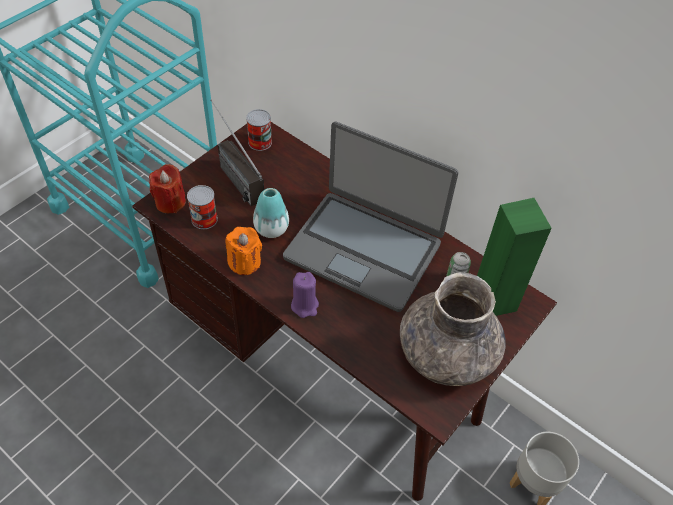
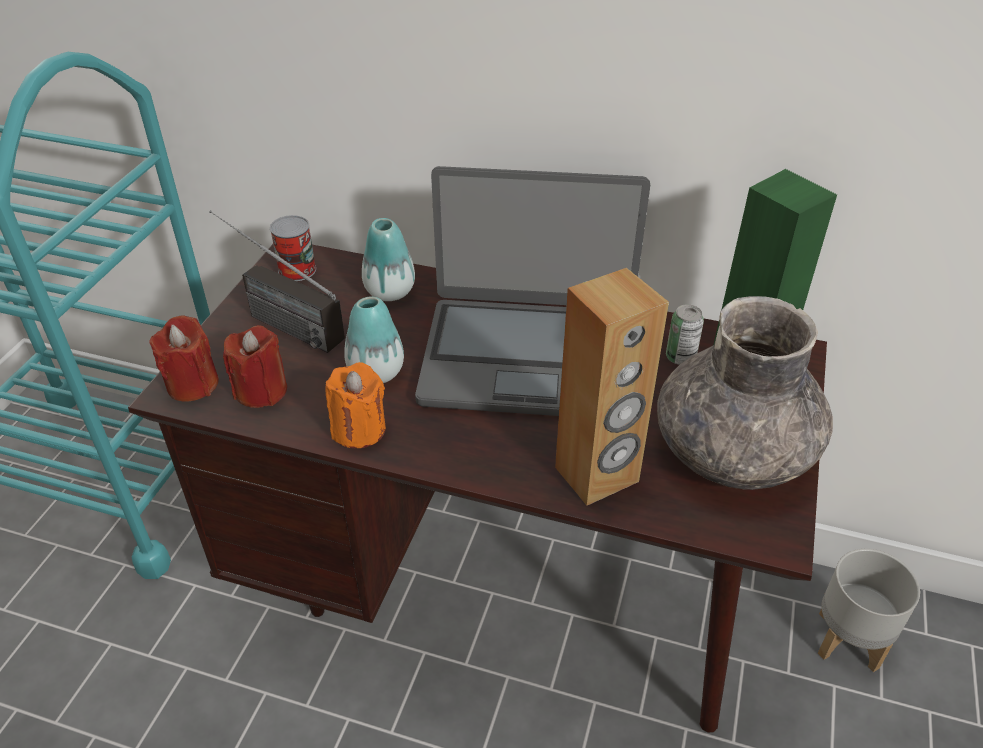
camera: 20 degrees left, 10 degrees down
can [187,185,218,229] -> red candle [223,325,287,408]
purple candle [291,272,319,318] -> none
none -> vase [362,218,415,301]
none -> brown speaker [555,268,669,506]

